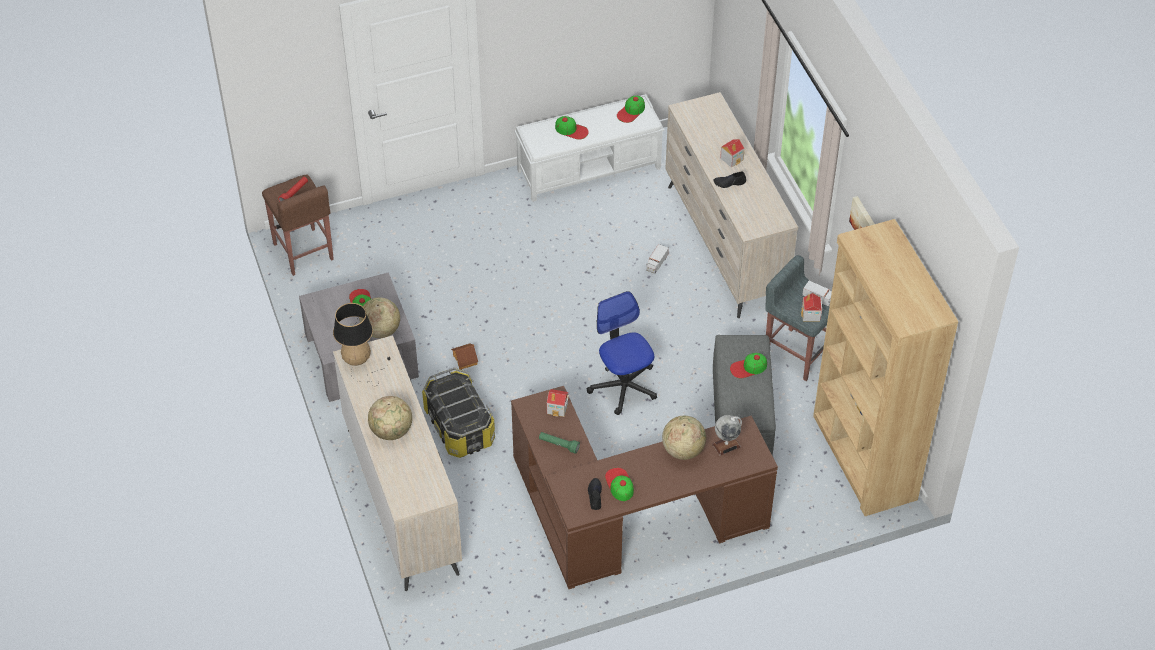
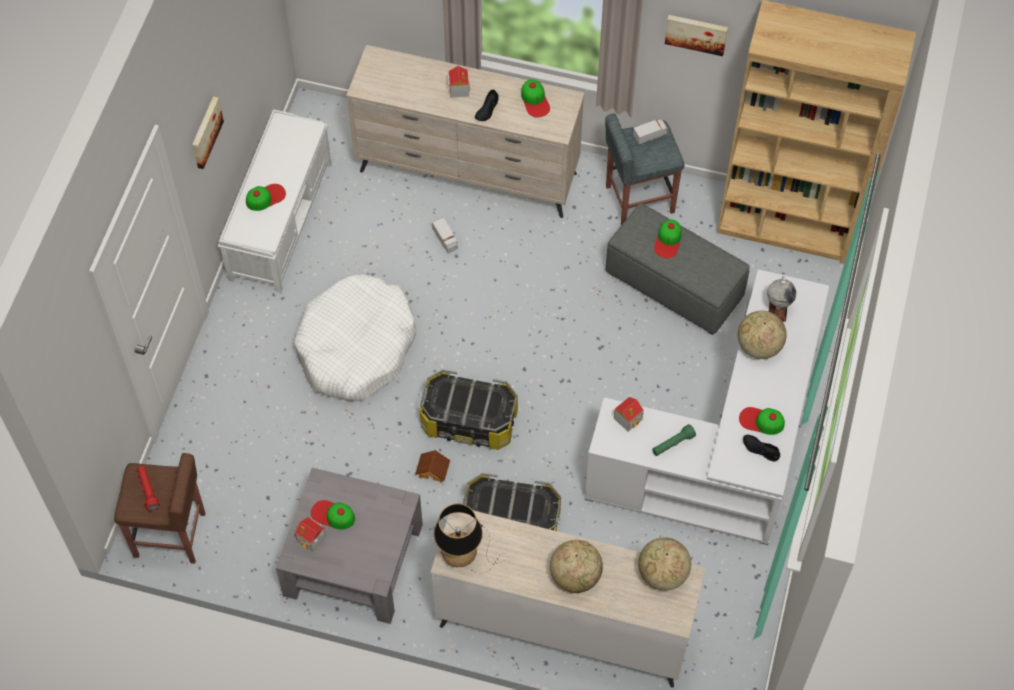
camera: 55 degrees left, 10 degrees up
globe [359,297,400,338] -> globe moved to [638,537,691,590]
brown desk [511,386,778,589] -> white desk [584,269,830,545]
office chair [587,291,657,415] -> none
cap [617,96,645,123] -> cap moved to [521,79,550,117]
toy house [801,293,822,321] -> toy house moved to [295,517,326,552]
none -> picture [192,97,224,169]
none -> white dog bed [294,274,416,401]
none -> storage box [420,370,518,450]

